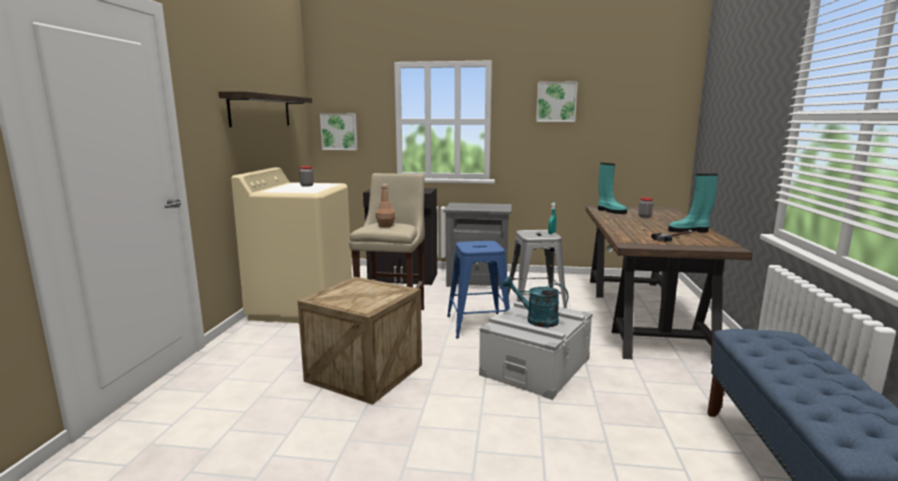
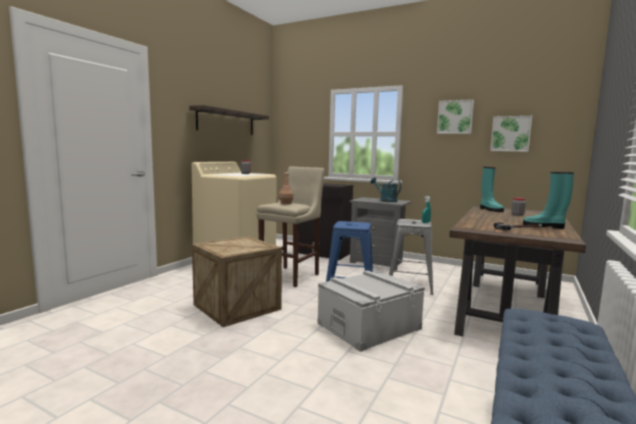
camera: 20 degrees right, 5 degrees down
picture [320,113,358,150] -> picture moved to [490,116,532,152]
turquoise watering can [502,276,568,327] -> turquoise watering can moved to [371,177,401,202]

